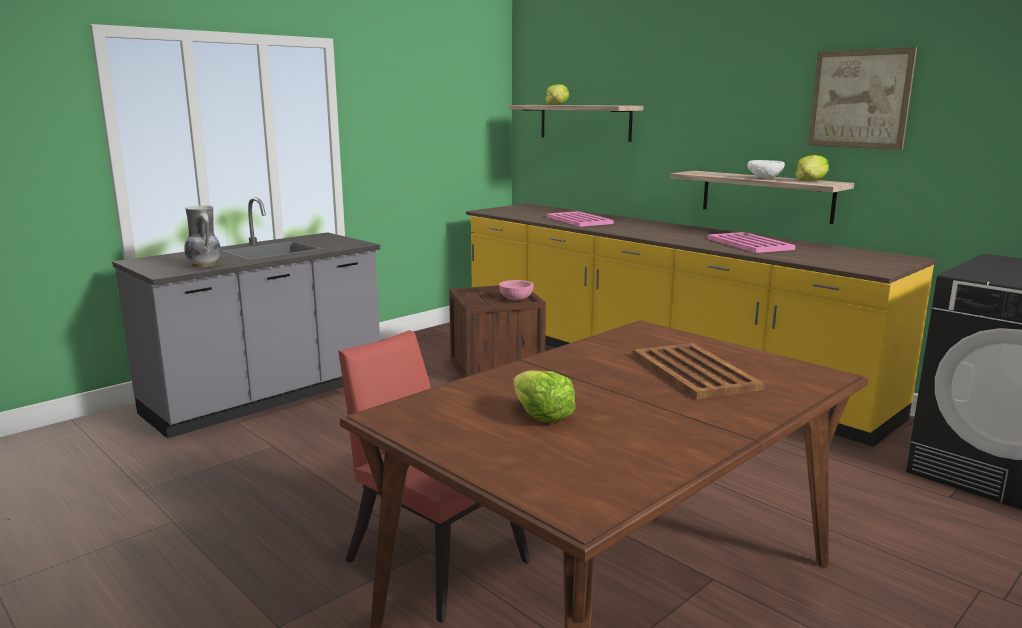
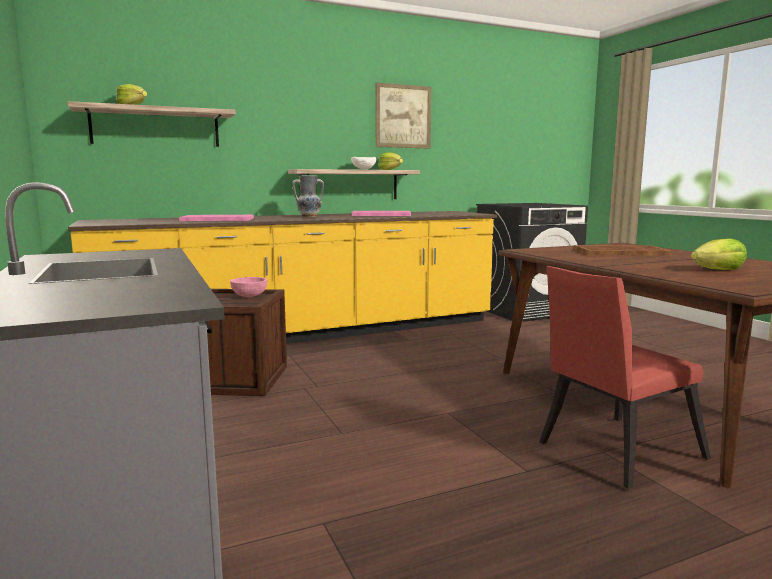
camera: 70 degrees left, 5 degrees down
vase [184,205,221,268] -> vase moved to [292,175,324,217]

